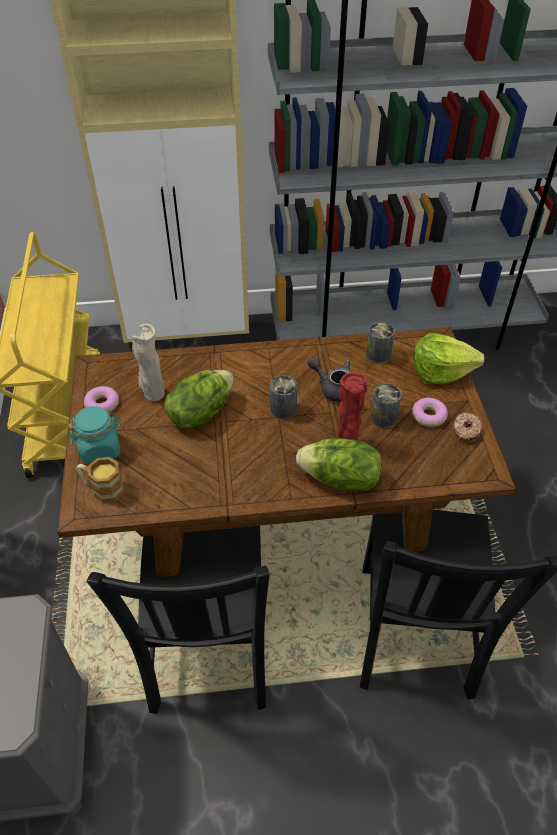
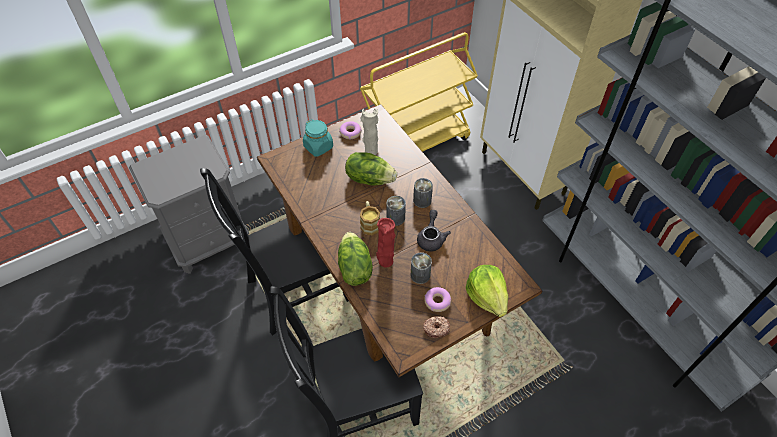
camera: 65 degrees right, 5 degrees up
mug [77,457,124,502] -> mug moved to [360,201,380,235]
can [366,322,395,364] -> can moved to [413,178,433,208]

